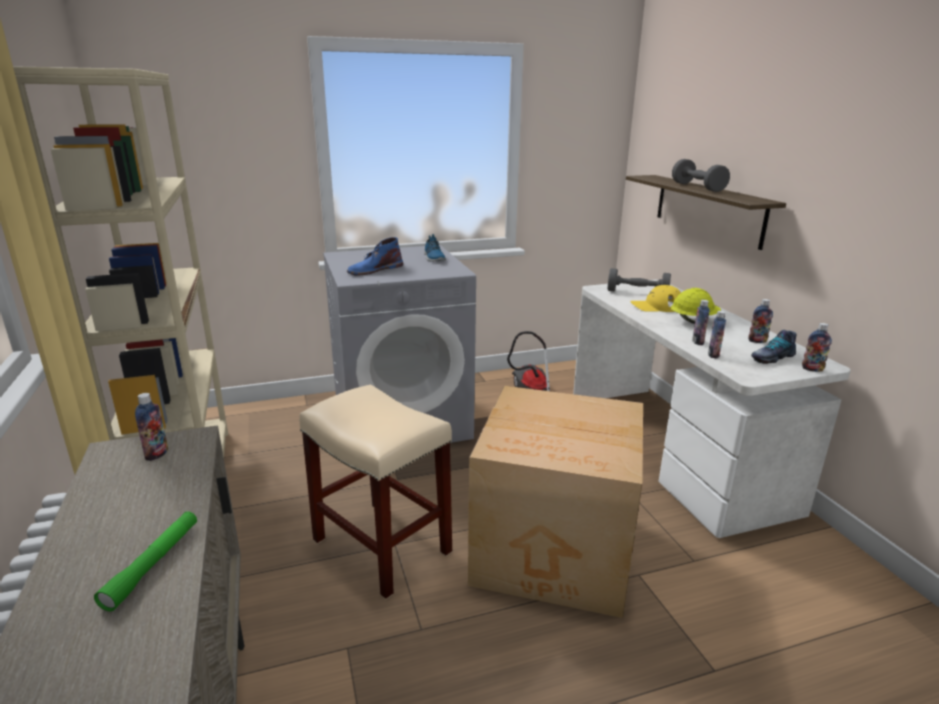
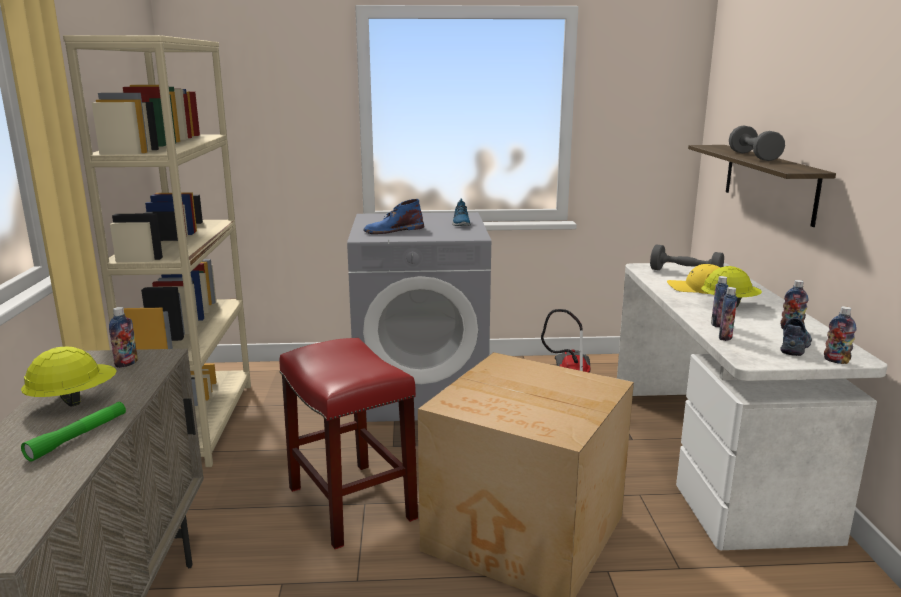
camera: 15 degrees right, 5 degrees down
beige stool [299,385,452,599] -> red stool [279,338,418,549]
shoe [751,330,797,364] -> shoe turned 135 degrees clockwise [781,318,812,356]
none -> yellow hard hat [21,347,117,407]

